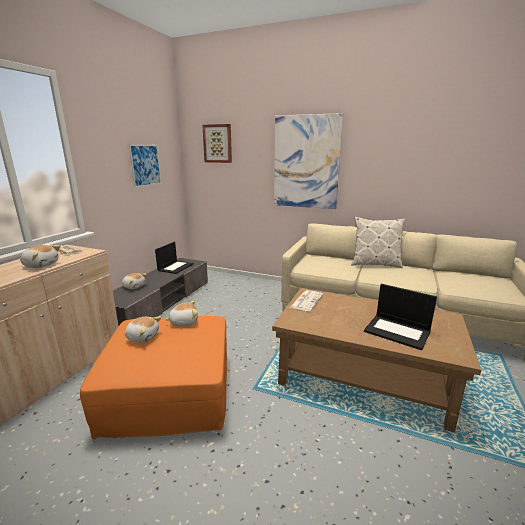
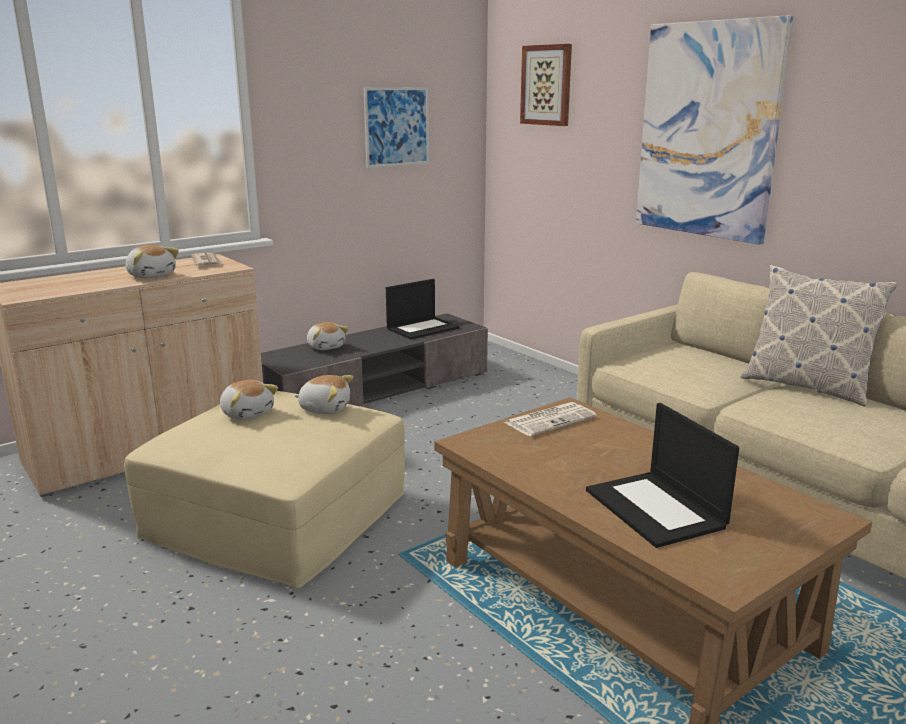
camera: 30 degrees right, 0 degrees up
orange ottoman [80,316,227,439] -> beige ottoman [124,391,405,588]

